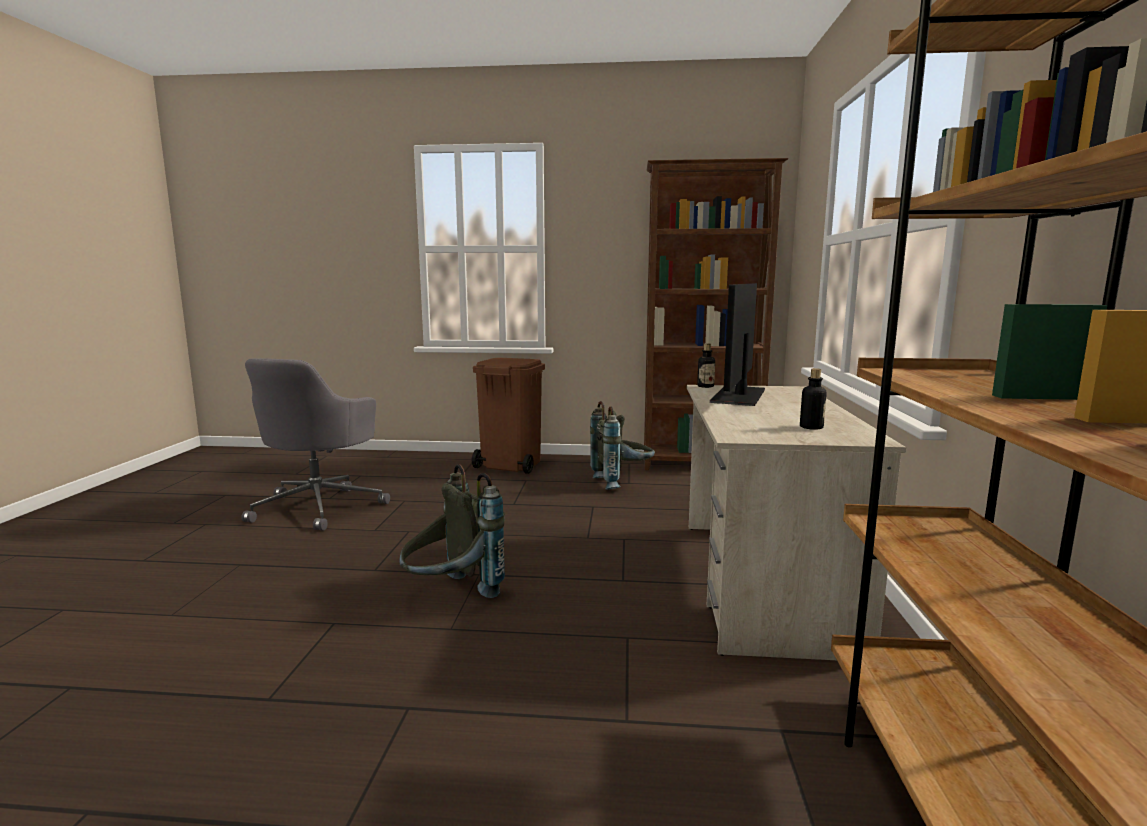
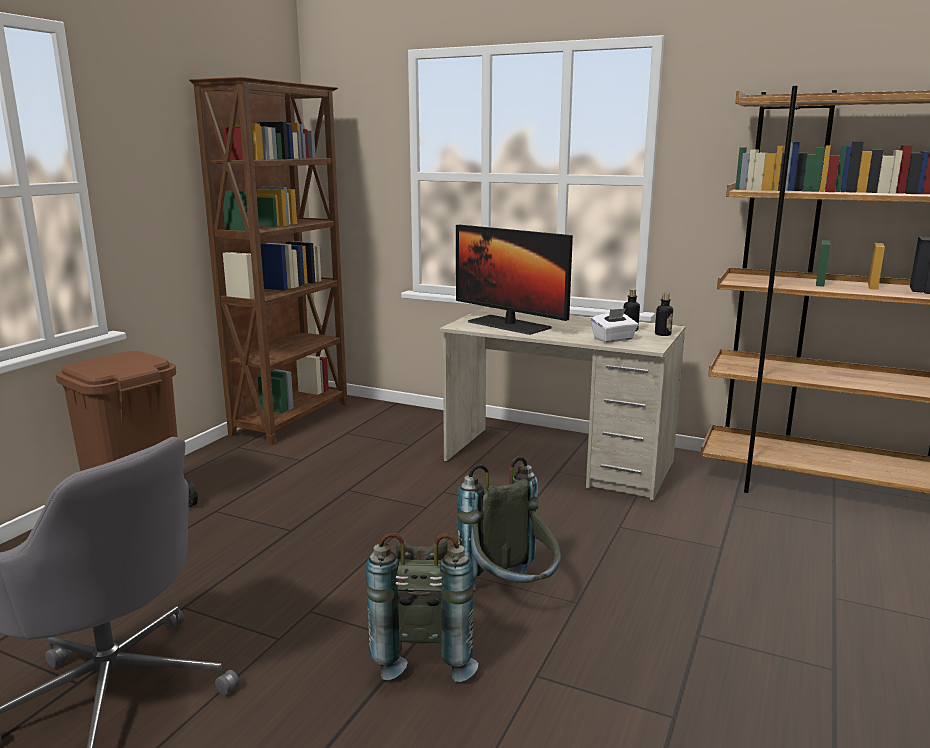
camera: 70 degrees left, 5 degrees up
grey backpack [590,401,655,490] -> grey backpack moved to [366,532,478,682]
bottle [697,343,715,388] -> bottle moved to [655,292,673,336]
none -> white tissue box [591,308,638,343]

